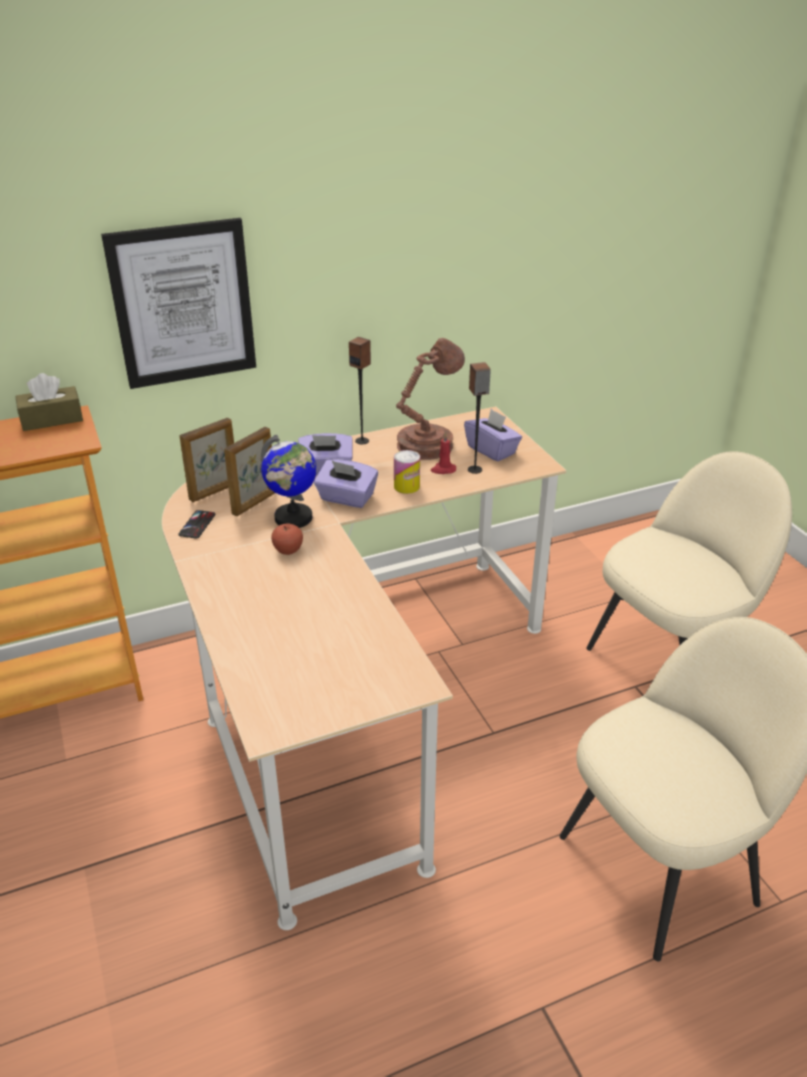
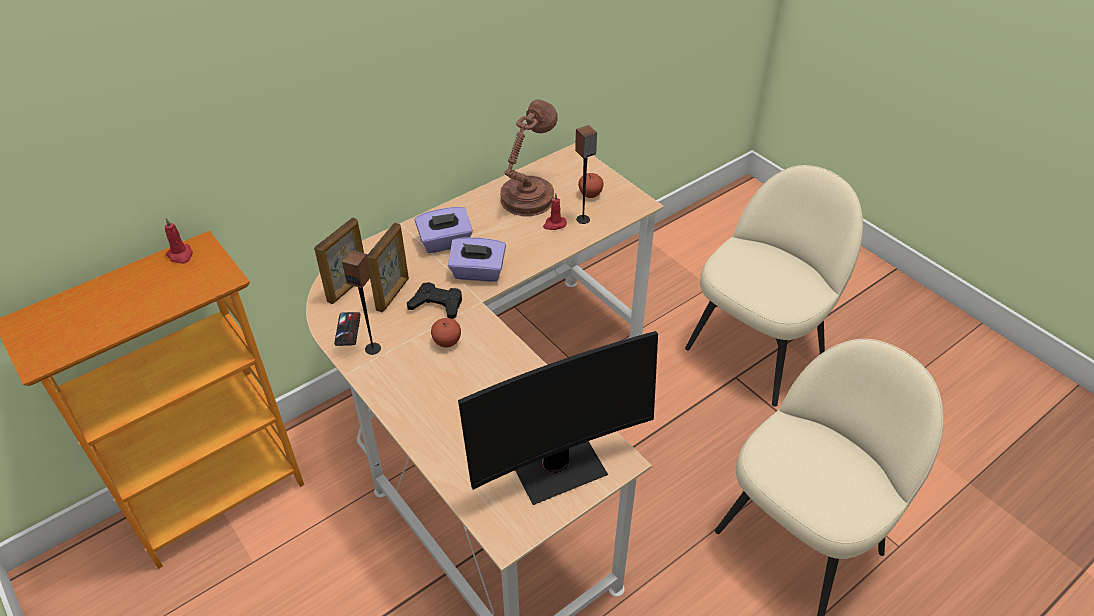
camera: 15 degrees left, 10 degrees up
brown tissue box [15,373,83,431] -> red candle [165,218,193,264]
picture [101,218,256,389] -> none
globe [261,435,317,528] -> black game controller [407,282,462,319]
speaker [349,337,371,444] -> speaker moved to [342,250,381,355]
can [394,450,420,494] -> none
purple tissue box [464,409,522,461] -> apple [578,173,604,198]
none -> monitor [458,331,658,505]

